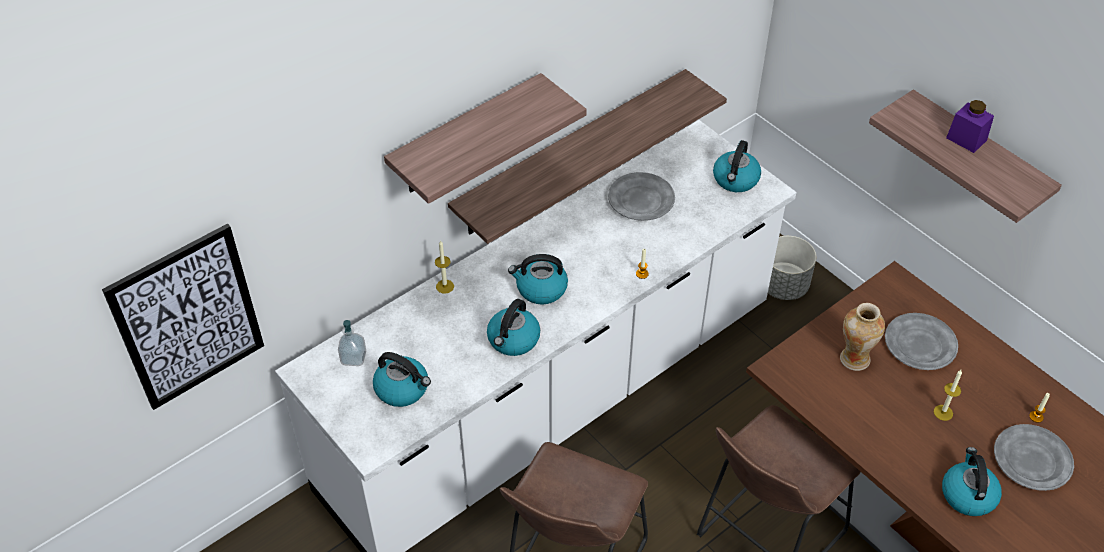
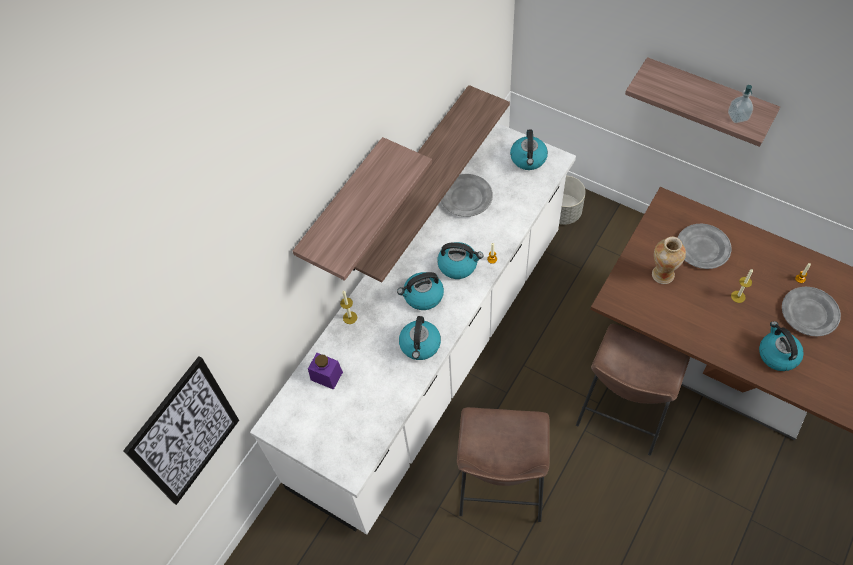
camera: 15 degrees left, 10 degrees up
soap dispenser [338,320,366,366] -> soap dispenser moved to [728,85,753,123]
kettle [373,352,431,407] -> kettle moved to [437,242,483,279]
purple jar [946,100,994,153] -> purple jar moved to [308,353,343,390]

